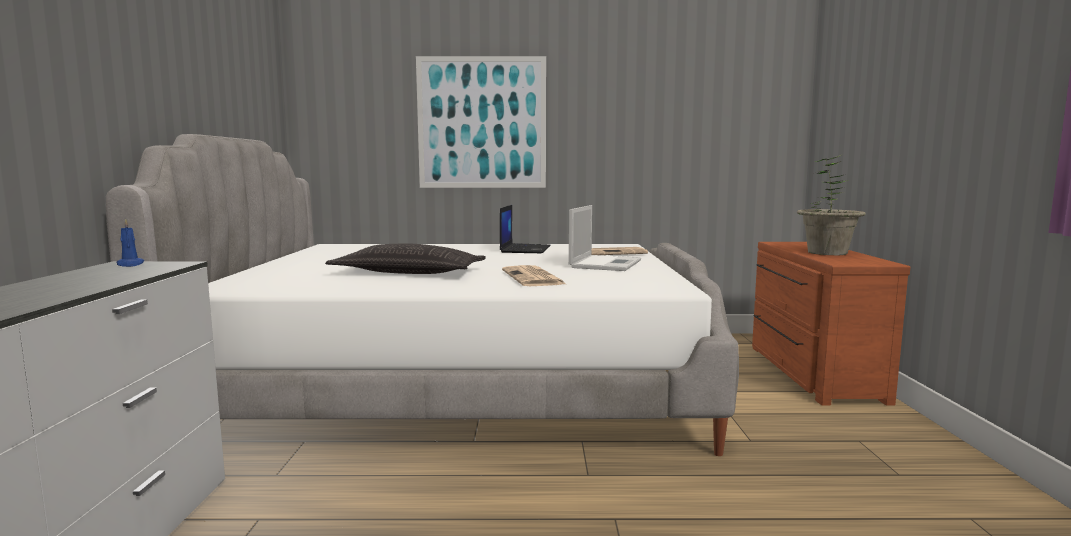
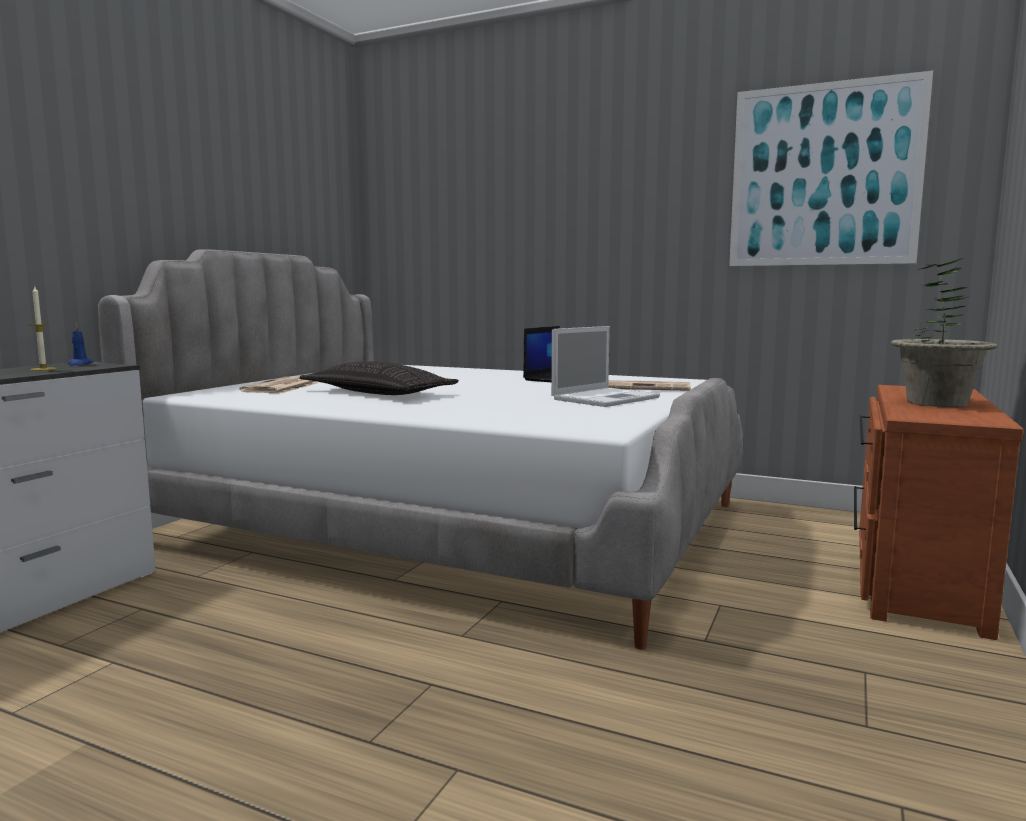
camera: 25 degrees right, 0 degrees up
picture [416,56,546,188] -> picture moved to [729,71,933,266]
newspaper [502,265,566,286] -> newspaper moved to [239,376,319,393]
none -> candle [27,287,56,371]

